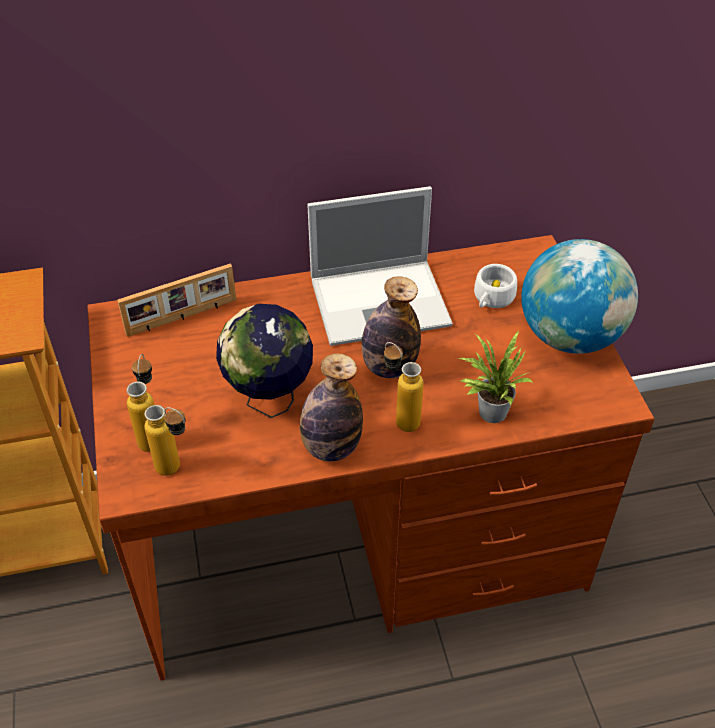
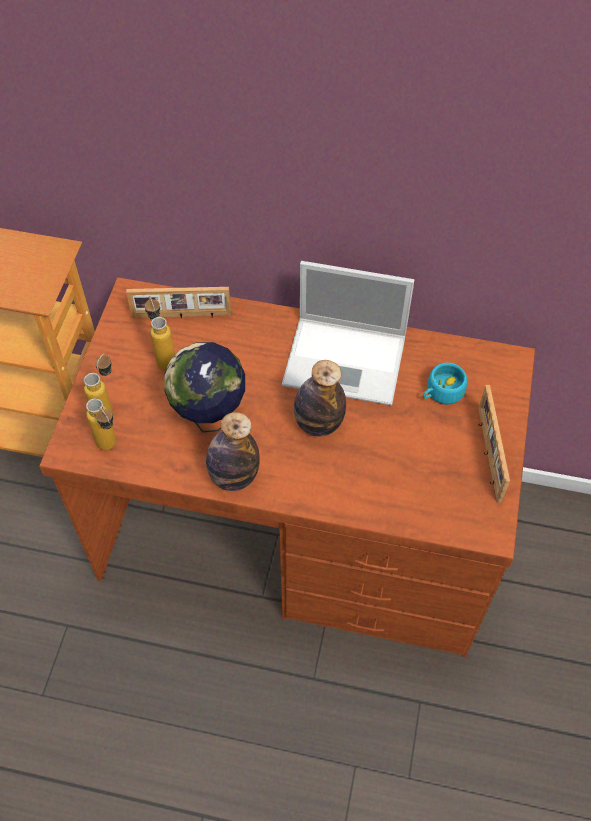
camera: 25 degrees right, 10 degrees up
bottle [384,342,424,432] -> bottle moved to [145,296,175,370]
potted plant [458,331,534,423] -> none
white cup [474,264,517,308] -> turquoise cup [423,363,467,405]
globe [521,239,638,354] -> picture frame [478,385,510,503]

